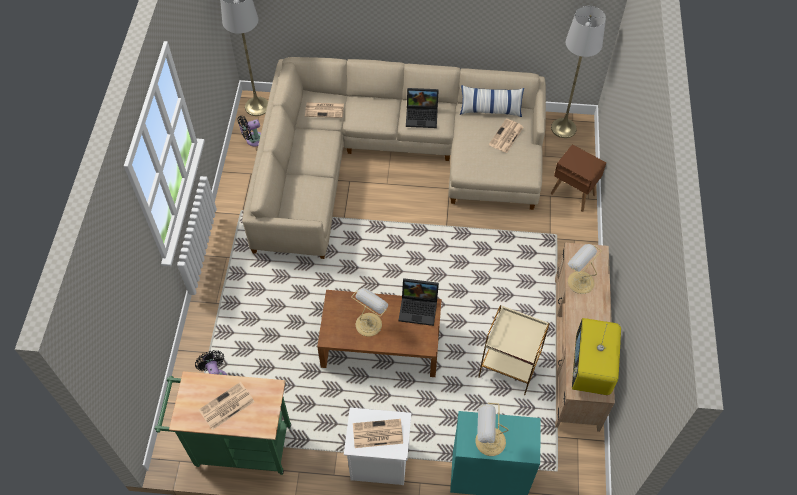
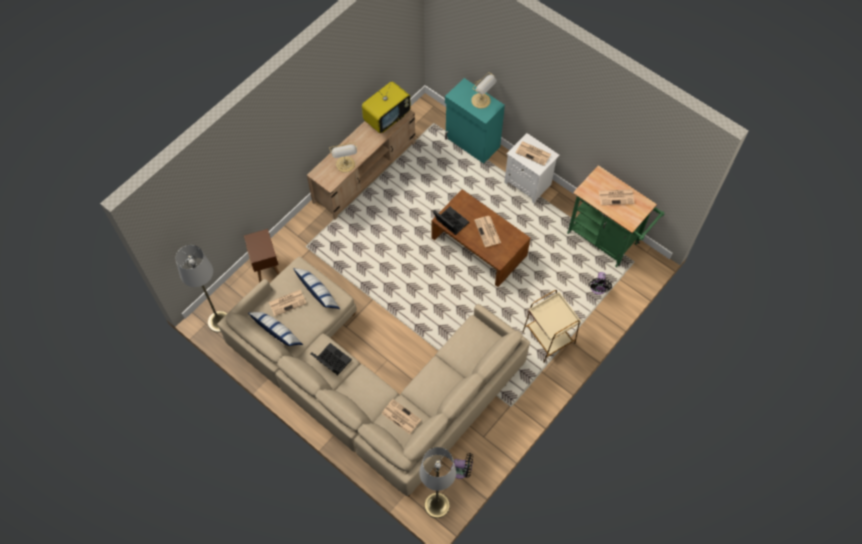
camera: 145 degrees left, 5 degrees up
table lamp [351,288,388,337] -> newspaper [474,216,501,247]
beige side table [478,305,550,396] -> beige side table moved to [522,290,581,363]
none -> pillow [293,268,340,309]

